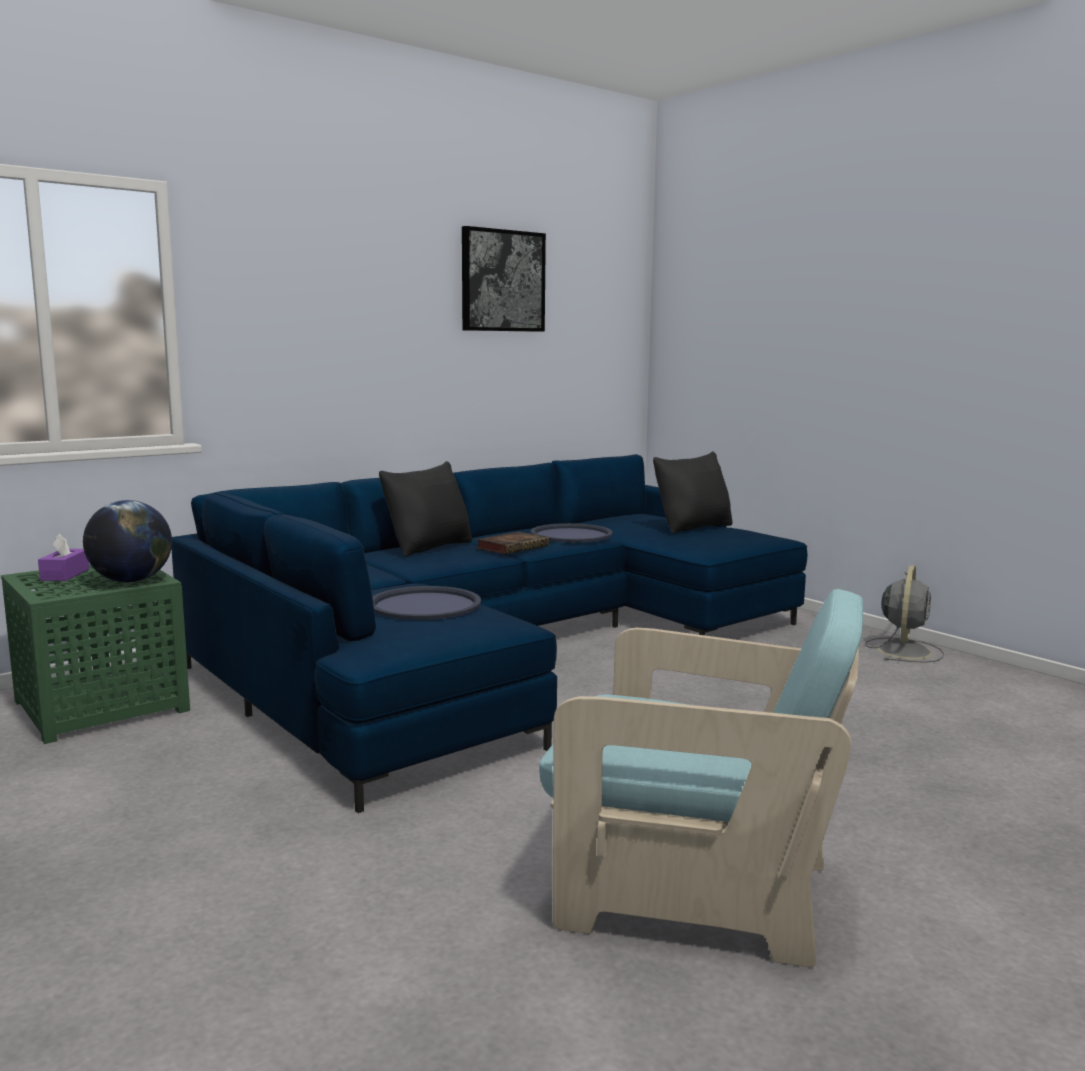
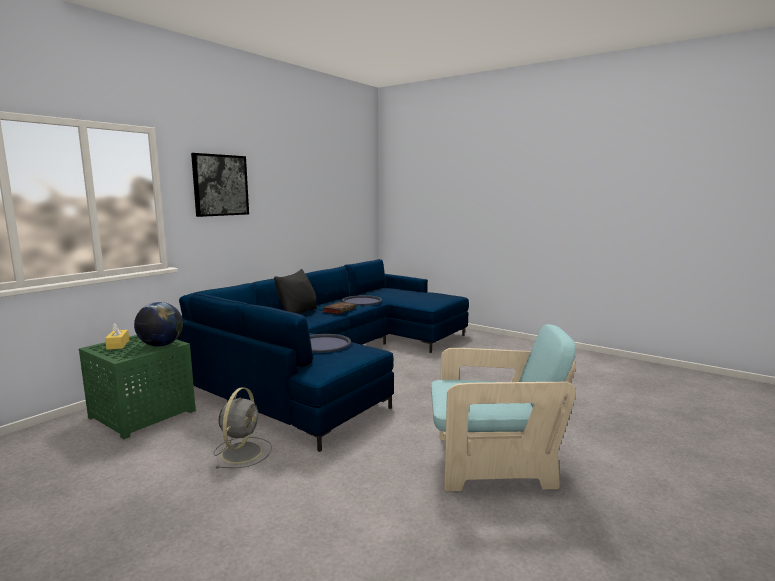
camera: 15 degrees left, 0 degrees up
purple tissue box [38,534,89,581] -> yellow tissue box [105,323,129,350]
picture [462,226,546,332] -> picture moved to [191,153,249,217]
black pillow [653,451,733,533] -> none
grey fan [865,565,944,663] -> grey fan moved to [213,388,272,469]

